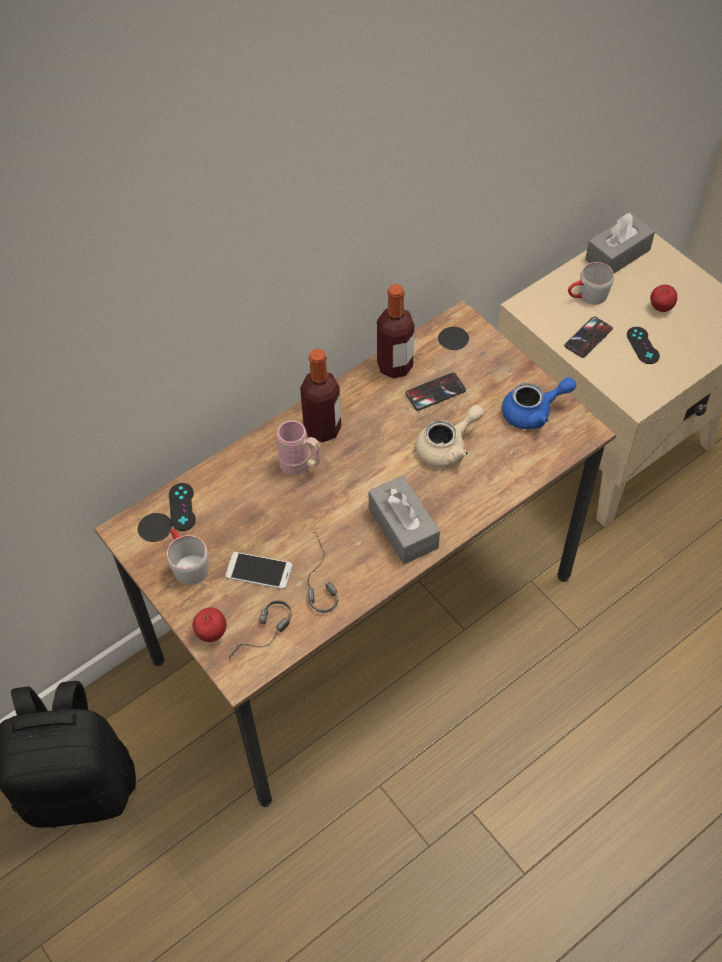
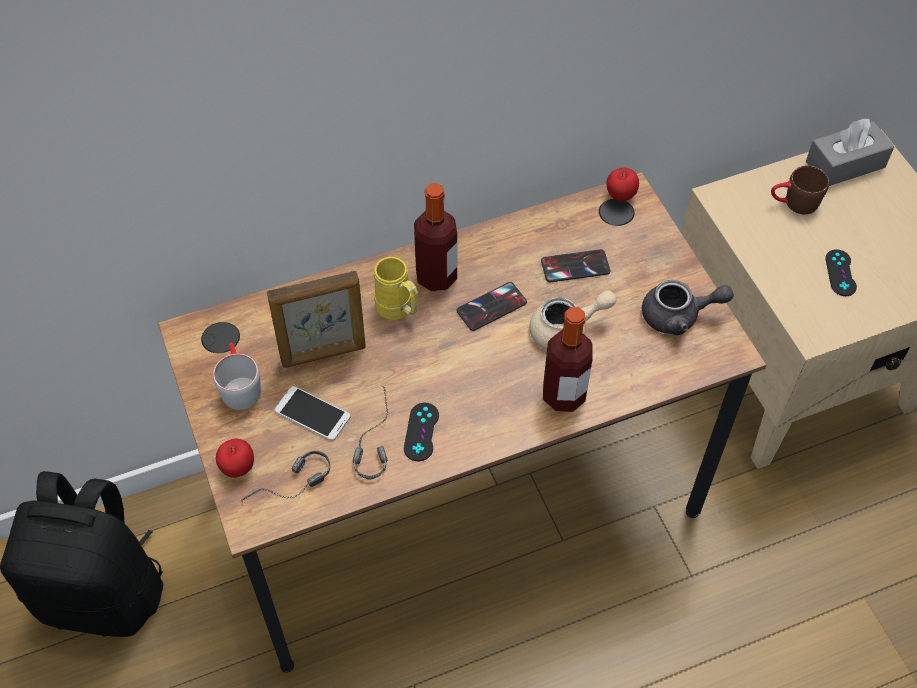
camera: 15 degrees right, 0 degrees up
black game controller [169,483,196,531] -> black game controller moved to [404,403,439,461]
pink mug [277,420,321,475] -> yellow mug [374,257,418,320]
grey tissue box [369,476,440,564] -> none
bottle [377,284,414,379] -> bottle moved to [543,307,593,412]
blue teapot [502,377,576,429] -> grey teapot [642,280,734,335]
phone [564,317,613,358] -> phone moved to [456,282,527,331]
grey mug [568,262,614,305] -> brown mug [771,165,829,214]
apple [650,285,677,312] -> apple moved to [607,168,639,201]
none -> picture frame [267,271,366,368]

